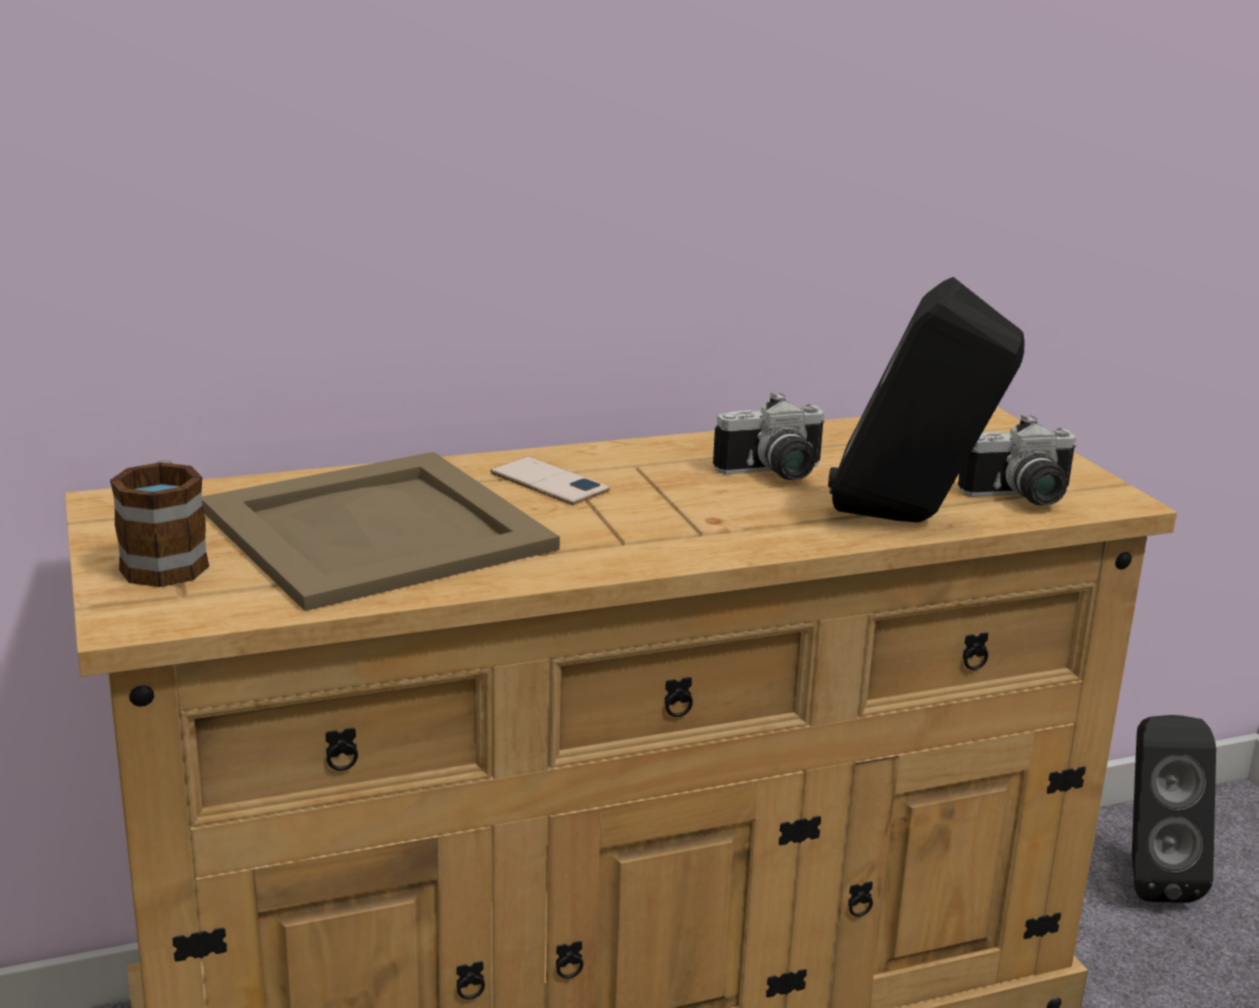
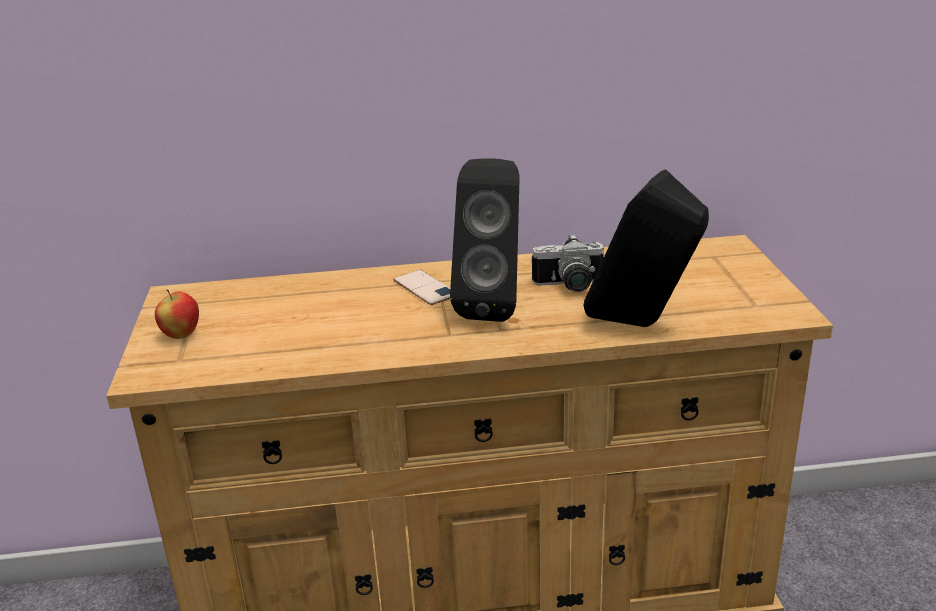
camera: 15 degrees right, 5 degrees up
mug [110,460,209,587] -> apple [155,289,199,339]
beige tray [202,452,560,611] -> none
camera [958,415,1076,505] -> none
black speaker [1132,715,1216,903] -> black speaker moved to [450,158,520,322]

